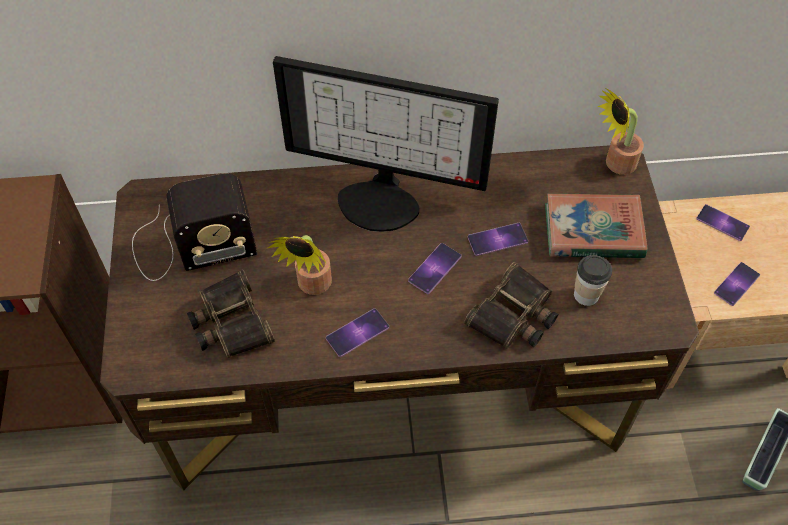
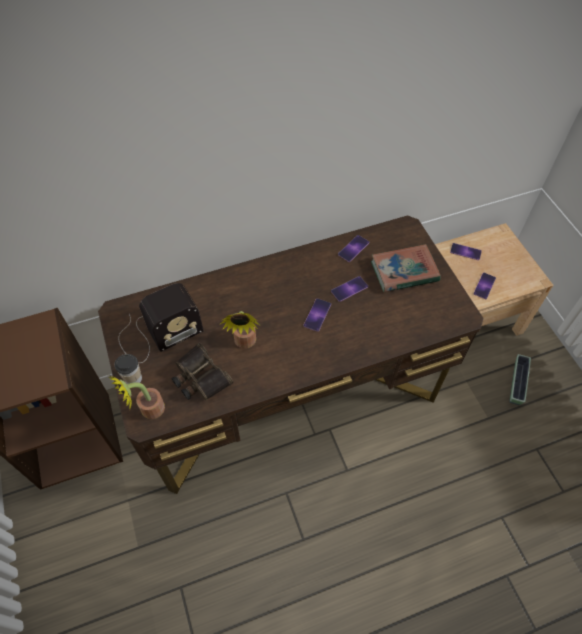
camera: 15 degrees left, 0 degrees up
monitor [273,56,499,232] -> none
phone [326,308,389,357] -> phone moved to [338,235,369,262]
binoculars [464,262,558,349] -> none
cup [574,255,612,306] -> cup moved to [114,354,142,384]
potted plant [597,88,644,175] -> potted plant moved to [108,375,165,419]

